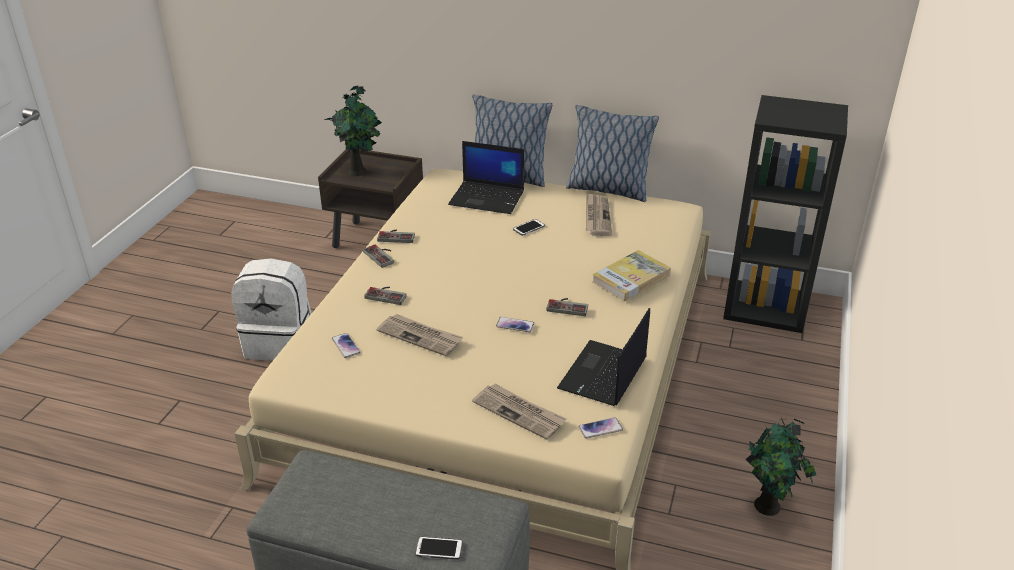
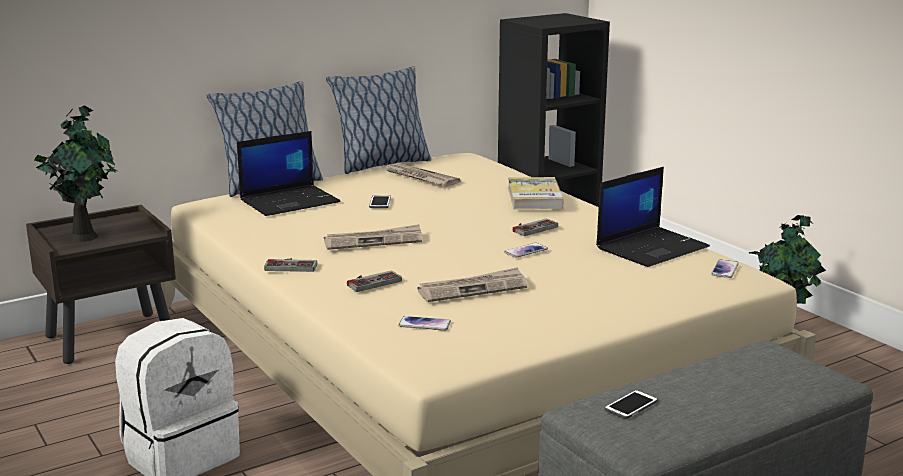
camera: 50 degrees left, 15 degrees down
game controller [377,229,415,243] -> none
phone [415,536,463,560] -> phone moved to [604,390,658,419]
newspaper [472,384,567,440] -> newspaper moved to [324,224,422,250]
laptop [557,308,650,406] -> laptop turned 105 degrees counterclockwise [596,167,710,267]

